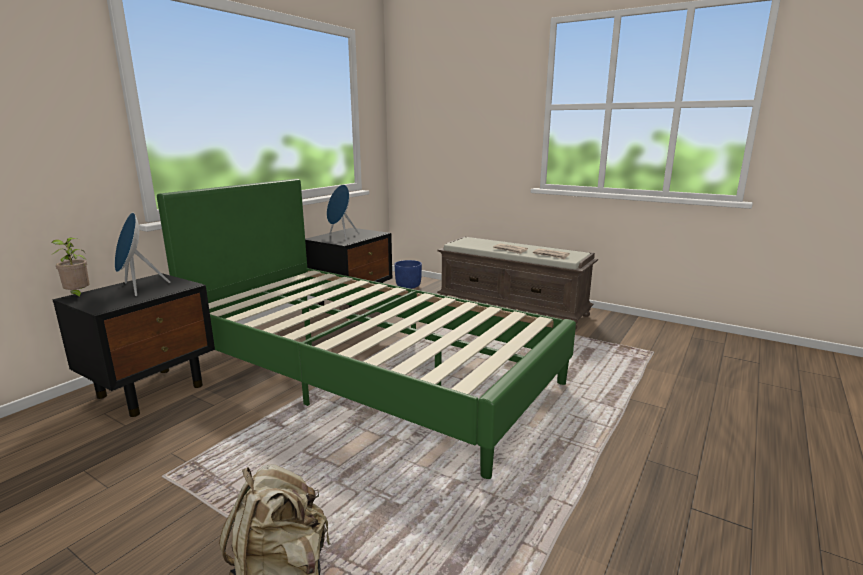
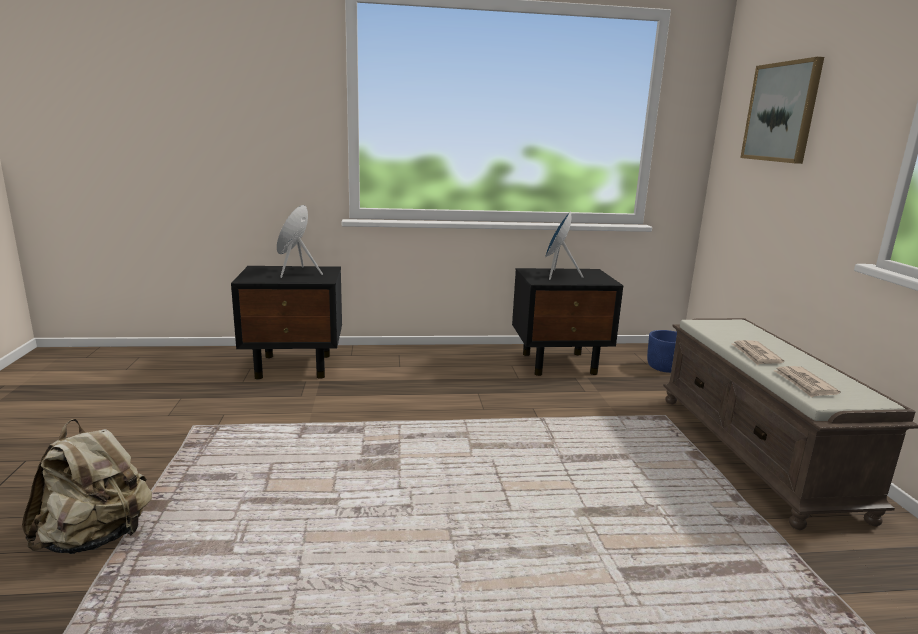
camera: 50 degrees right, 0 degrees up
potted plant [52,237,90,300] -> none
green bed [157,179,576,479] -> none
none -> picture [740,57,824,164]

